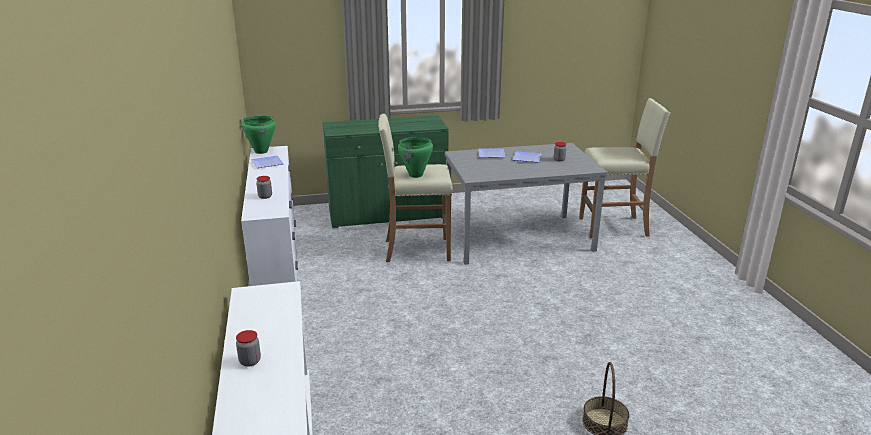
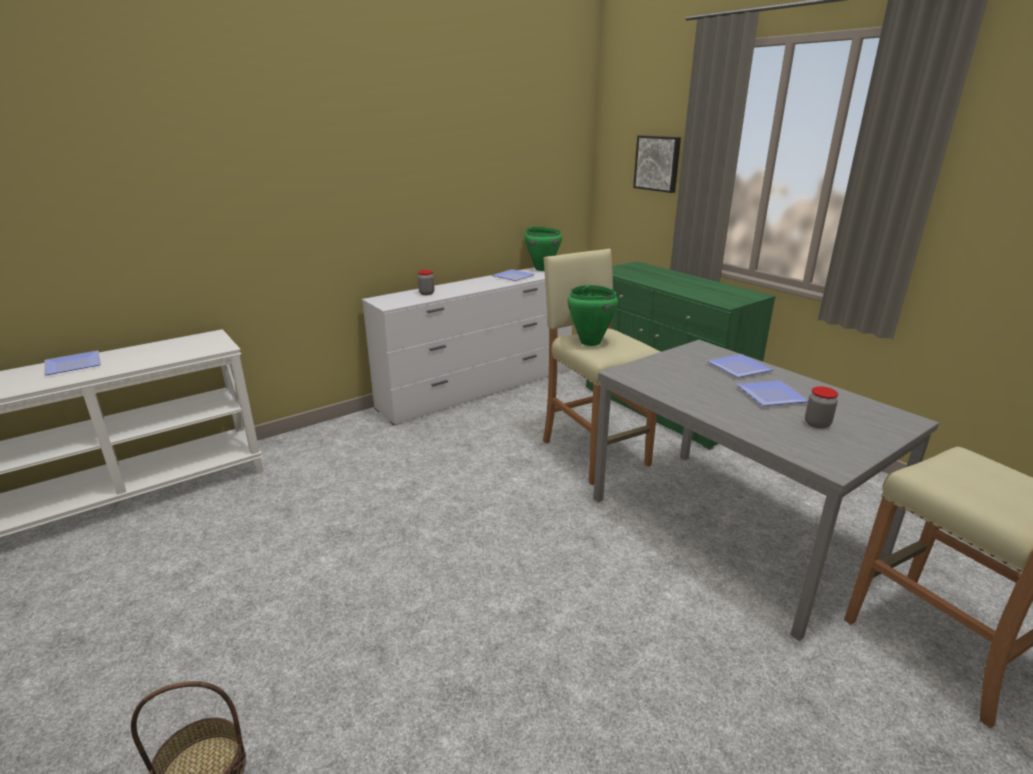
camera: 65 degrees right, 0 degrees up
jar [236,330,261,367] -> plate [44,351,101,375]
none -> picture [633,135,681,193]

